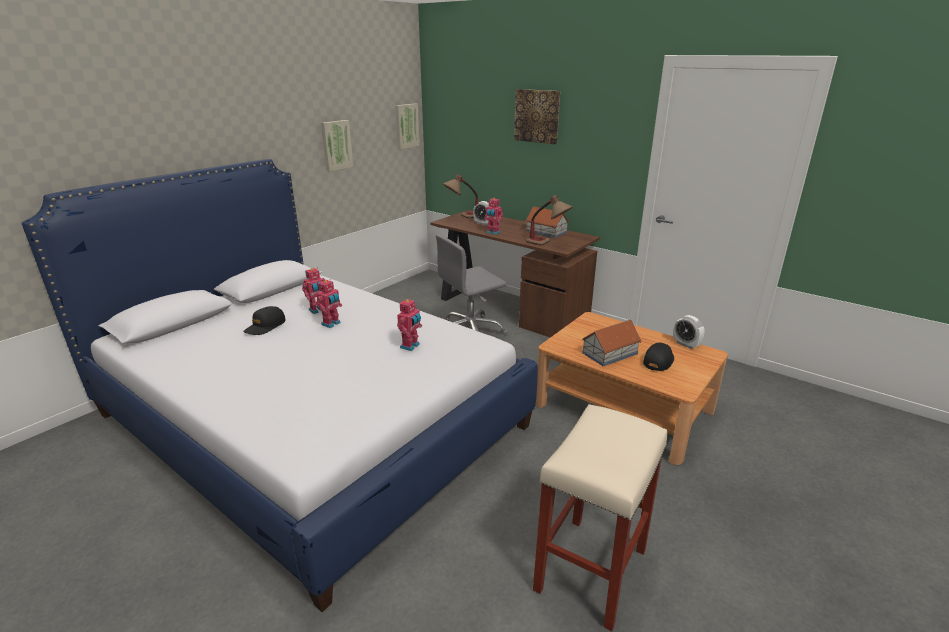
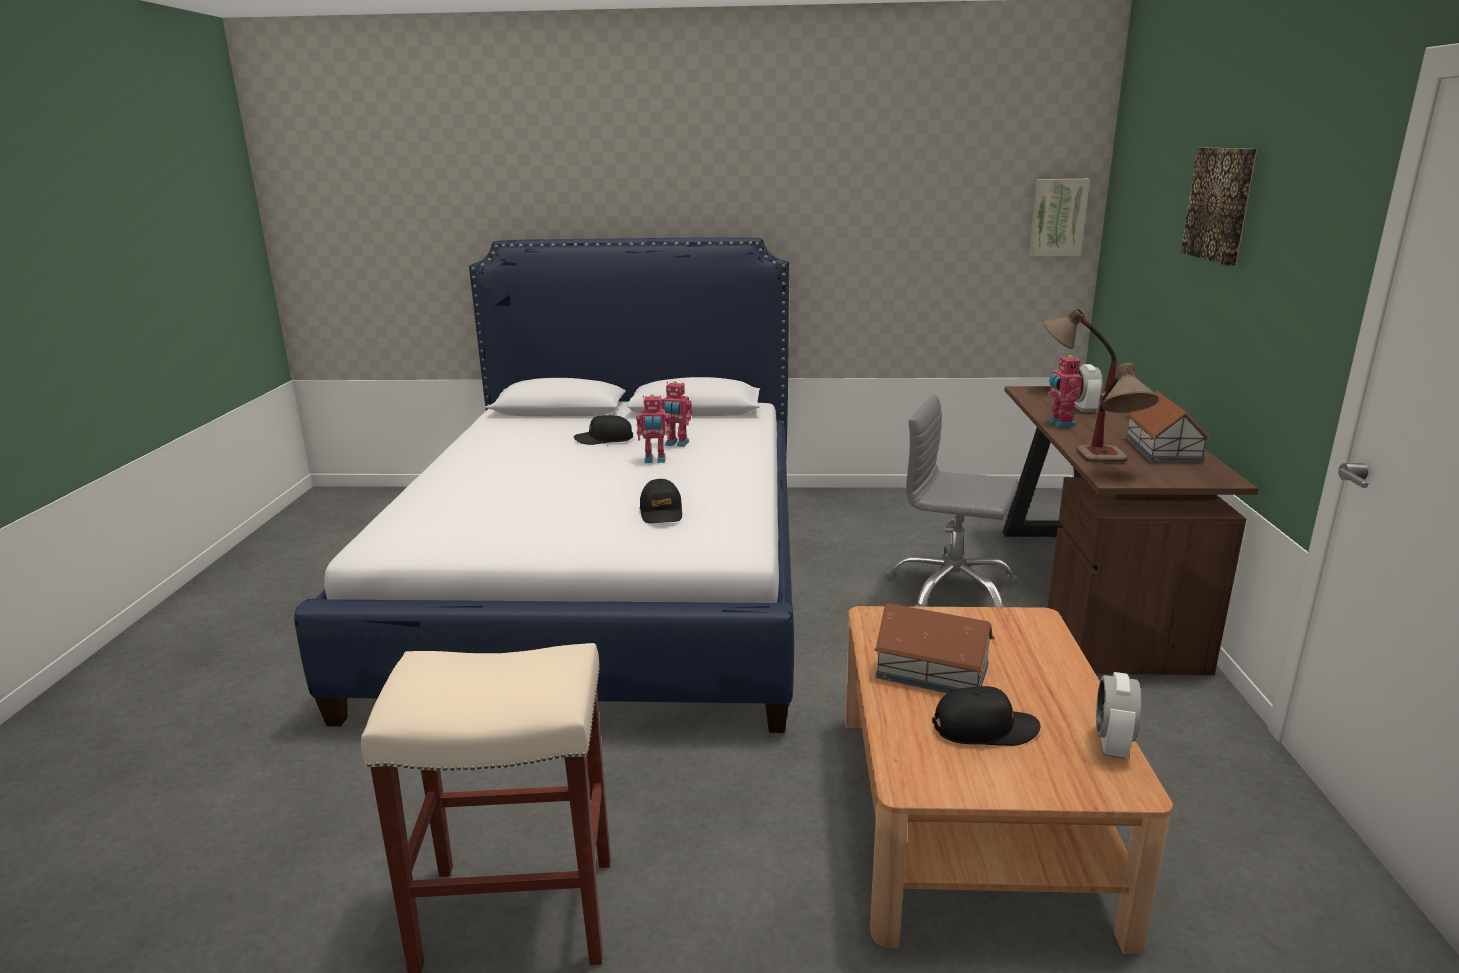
camera: 55 degrees right, 5 degrees down
picture [321,120,353,172] -> none
toy robot [397,298,422,351] -> black cap [640,479,682,523]

